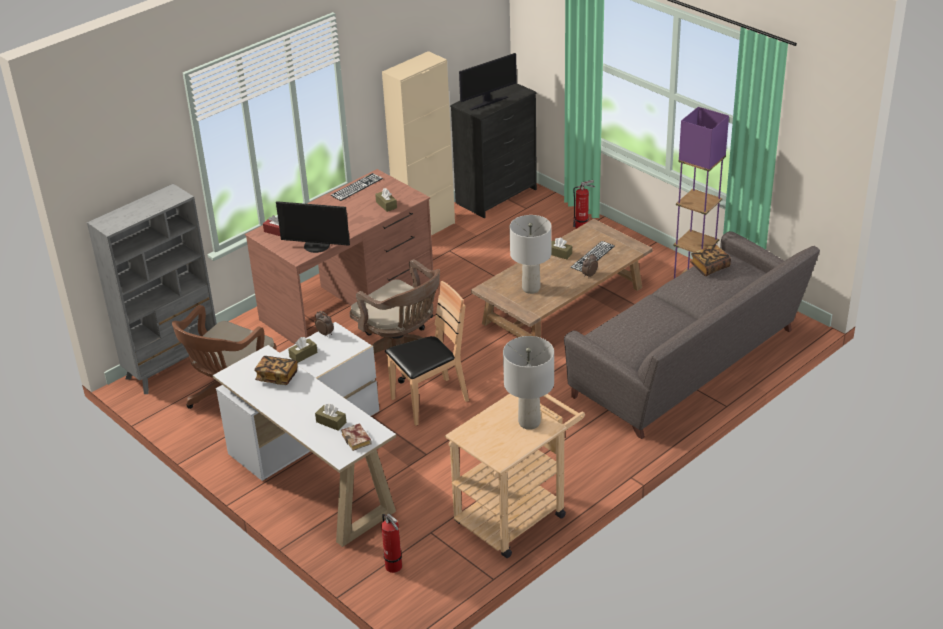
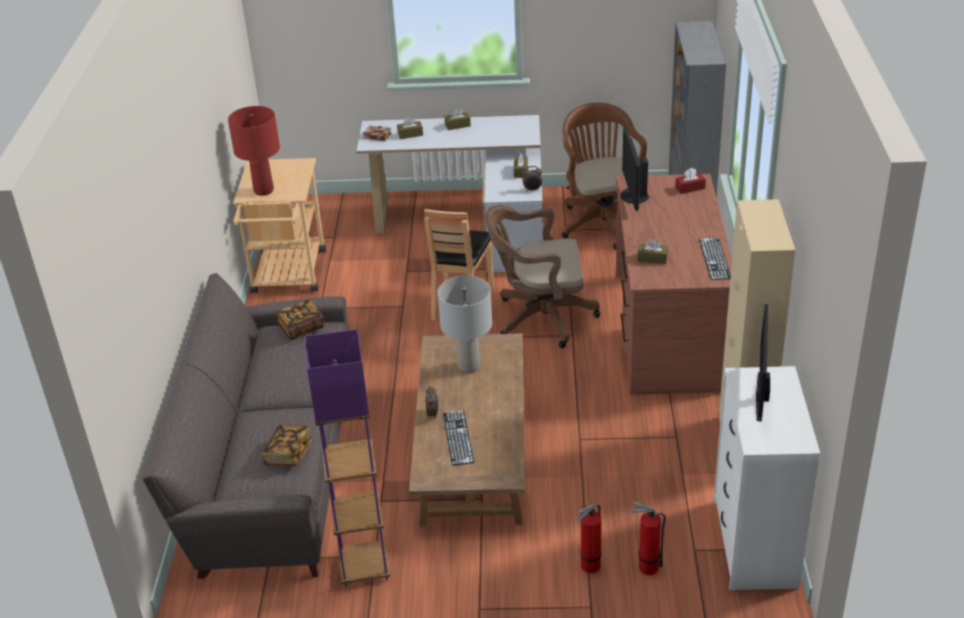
camera: 135 degrees right, 0 degrees up
book [254,356,298,385] -> book moved to [276,300,324,340]
monitor [276,201,350,253] -> monitor turned 60 degrees counterclockwise [620,126,649,211]
fire extinguisher [381,514,402,573] -> fire extinguisher moved to [631,501,665,575]
black dresser [450,83,537,218] -> white dresser [713,366,820,590]
grey table lamp [503,336,554,430] -> red table lamp [228,106,280,196]
brown tissue box [551,238,572,259] -> brown tissue box moved to [445,108,471,130]

